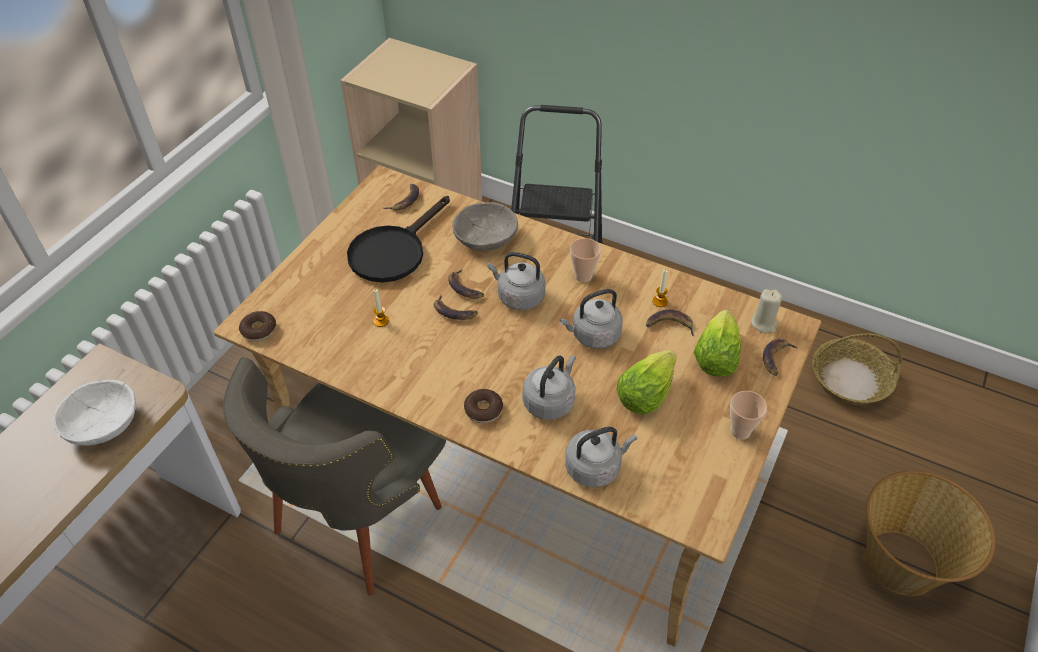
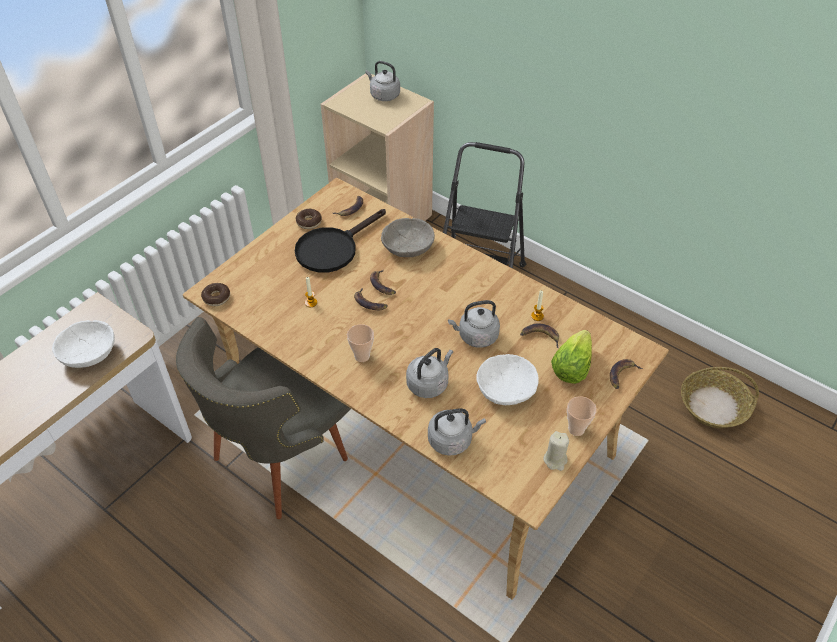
camera: 10 degrees right, 0 degrees up
donut [464,389,503,423] -> donut moved to [296,209,322,229]
grey kettle [488,252,545,310] -> grey kettle moved to [366,61,400,101]
cup [570,238,601,283] -> cup moved to [347,324,374,362]
lettuce [617,350,677,415] -> white bowl [476,354,539,405]
beige candle [751,289,782,333] -> beige candle moved to [543,431,569,471]
basket [865,471,996,596] -> none

